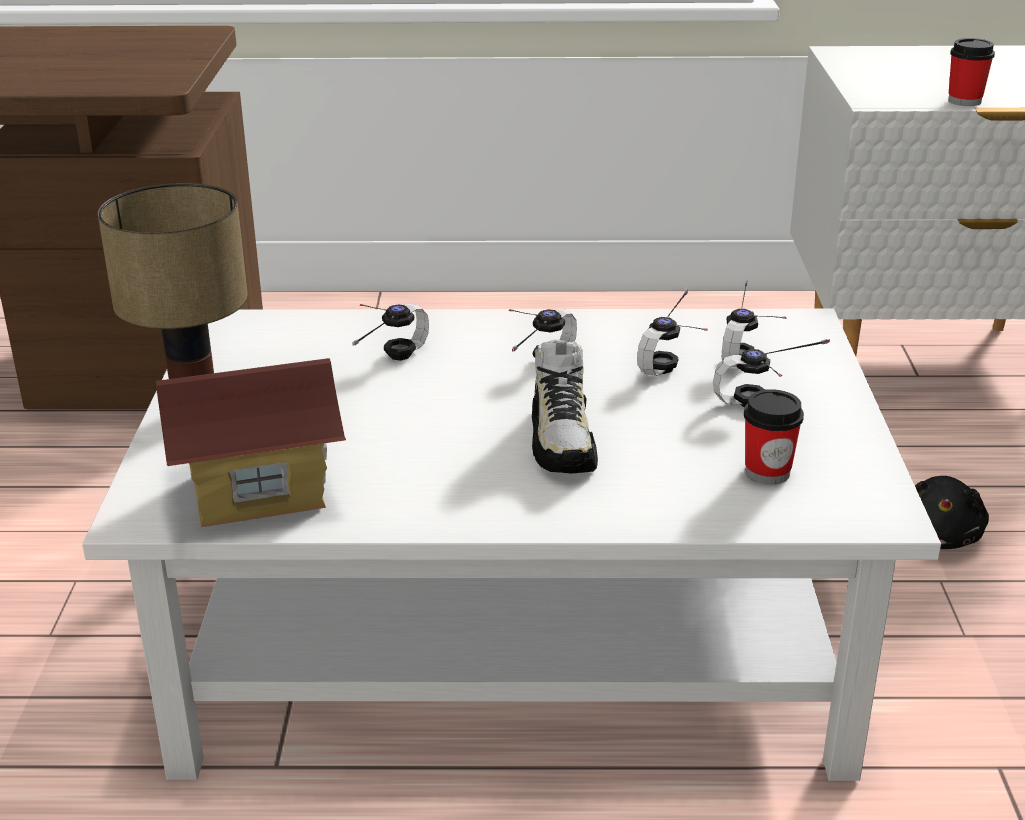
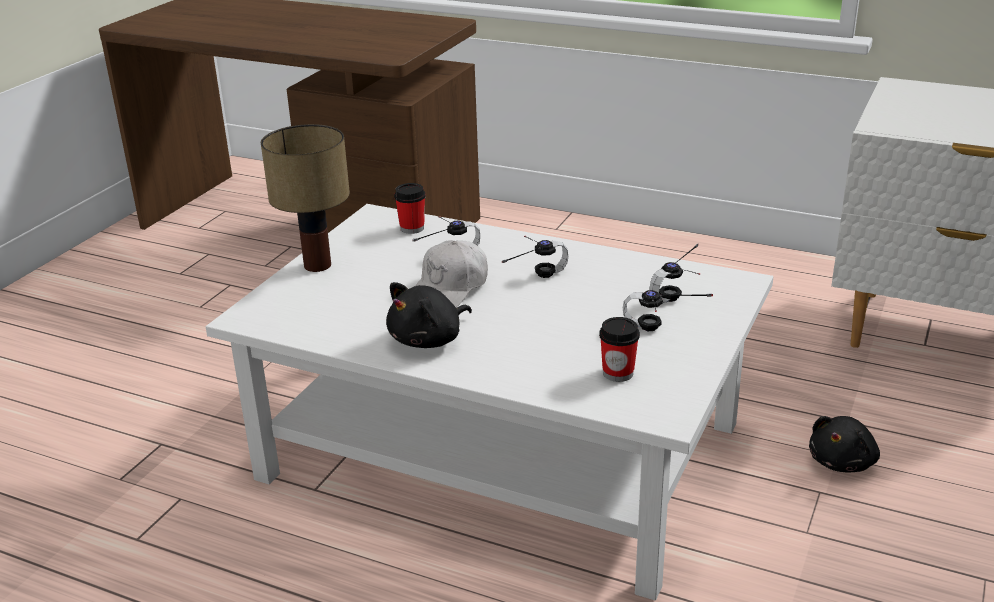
camera: 25 degrees right, 0 degrees up
toy house [156,358,346,527] -> none
shoe [532,340,598,474] -> none
headphones [637,289,708,376] -> none
cup [948,38,995,106] -> cup moved to [394,183,426,234]
none -> black plush toy [386,282,472,348]
none -> white cap [415,240,488,308]

